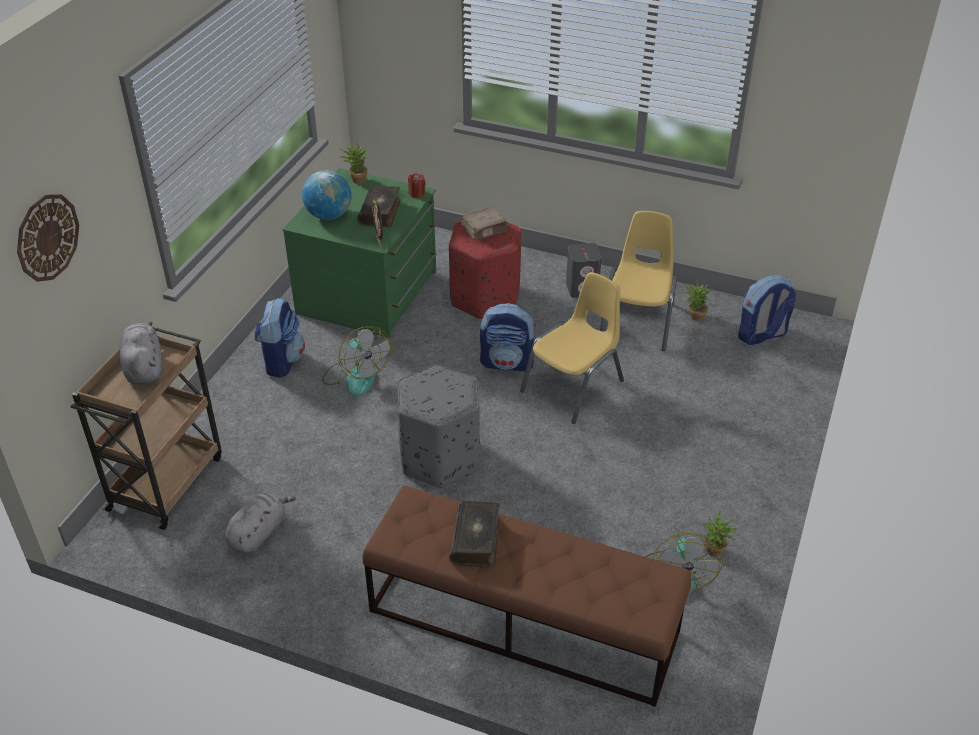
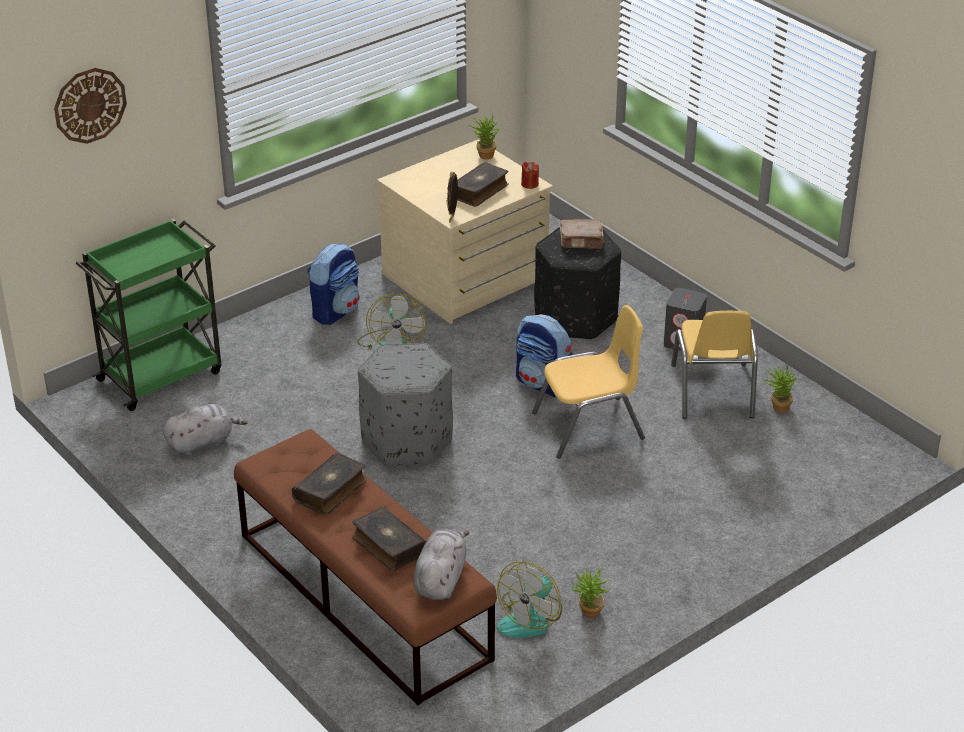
camera: 30 degrees right, 5 degrees down
brown cart [71,326,222,530] -> green cart [76,219,221,411]
grey plush toy [120,322,161,385] -> grey plush toy moved to [413,529,469,600]
green dresser [282,168,436,338] -> beige dresser [377,140,553,324]
globe [302,170,352,220] -> none
red ottoman [449,221,521,320] -> black ottoman [534,227,621,340]
yellow chair [600,211,677,351] -> yellow chair turned 135 degrees clockwise [671,311,758,419]
backpack [738,275,796,345] -> none
none -> book [352,507,426,571]

